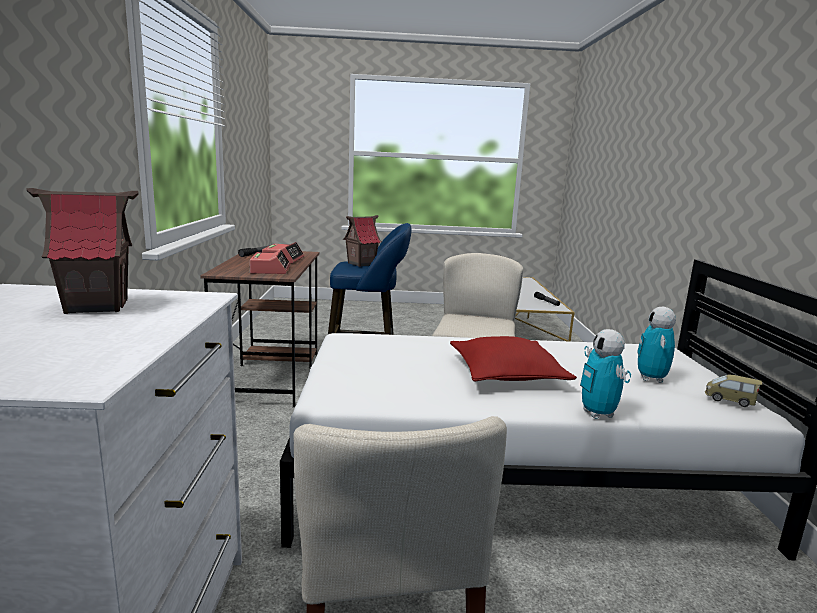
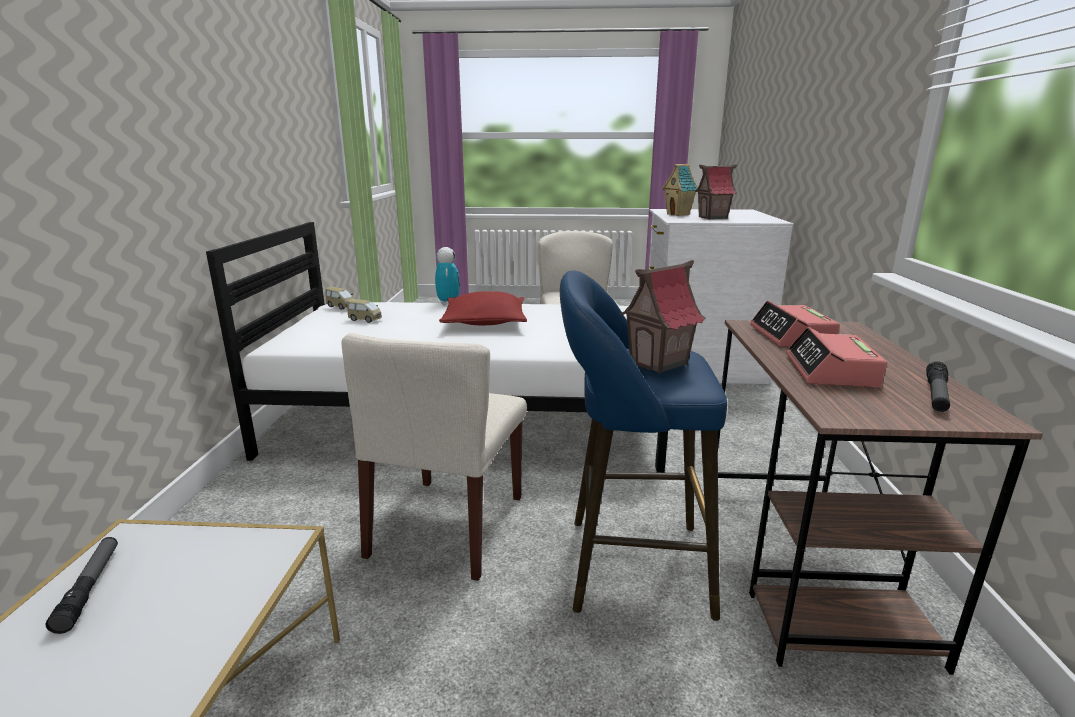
camera: 175 degrees left, 5 degrees up
toy robot [637,307,676,383] -> toy car [347,299,382,323]
none -> toy house [662,164,698,216]

